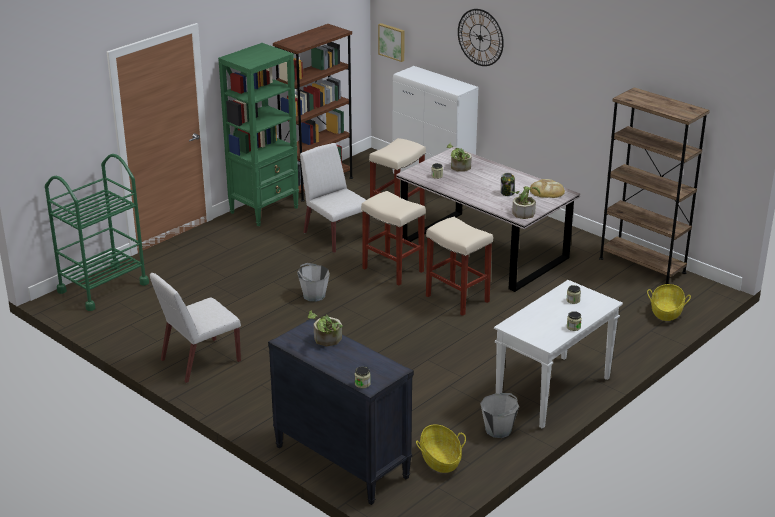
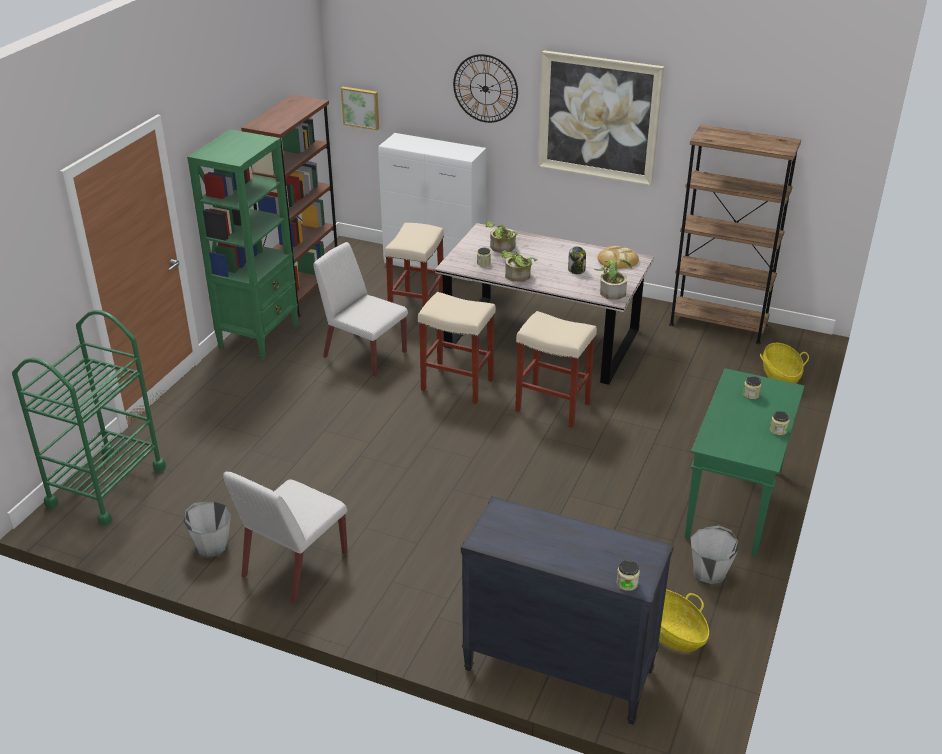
camera: 20 degrees left, 5 degrees up
grey bucket [297,263,330,302] -> grey bucket moved to [183,501,231,557]
potted plant [308,310,343,347] -> potted plant moved to [501,250,537,282]
white console table [494,280,623,429] -> green console table [685,368,804,557]
none -> picture [538,51,664,186]

